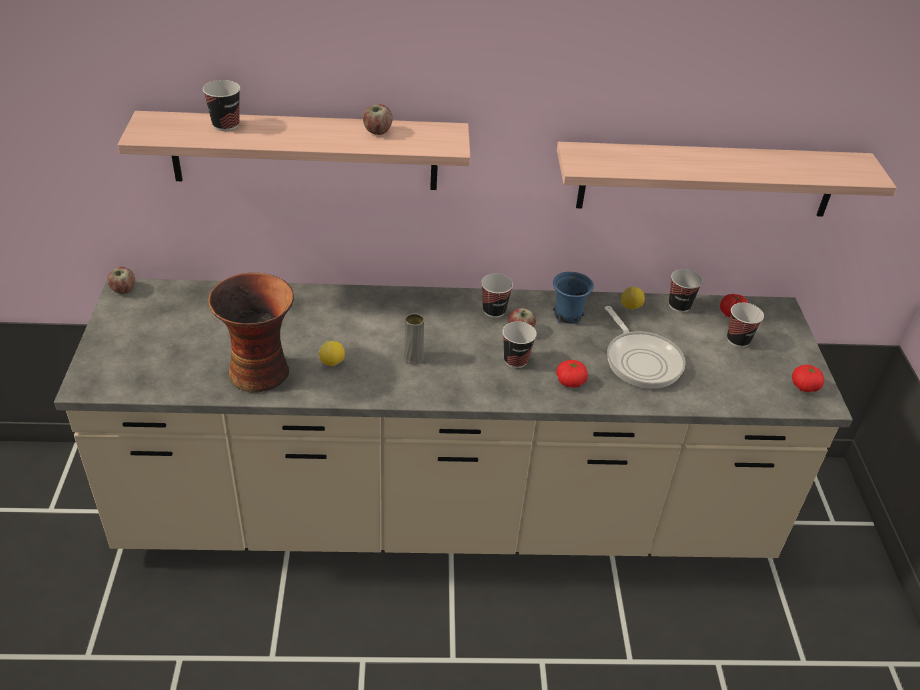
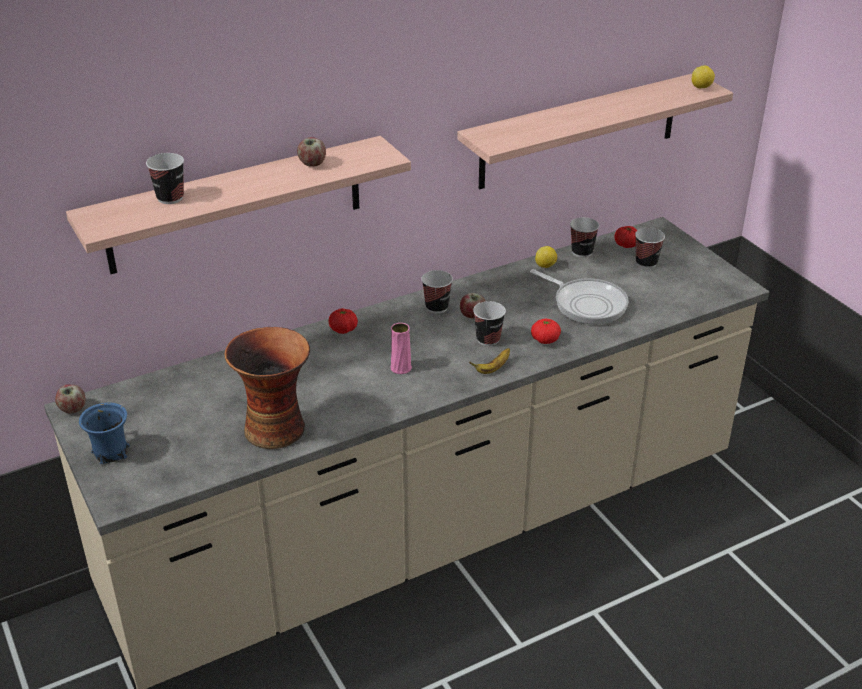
camera: 25 degrees left, 5 degrees down
lemon [319,341,345,366] -> lemon moved to [692,65,715,89]
grey vase [403,313,424,364] -> pink vase [391,323,412,374]
blue mug [553,272,594,324] -> blue mug moved to [79,403,129,464]
tomato [792,365,824,392] -> tomato moved to [328,308,358,334]
none -> banana [469,348,510,374]

